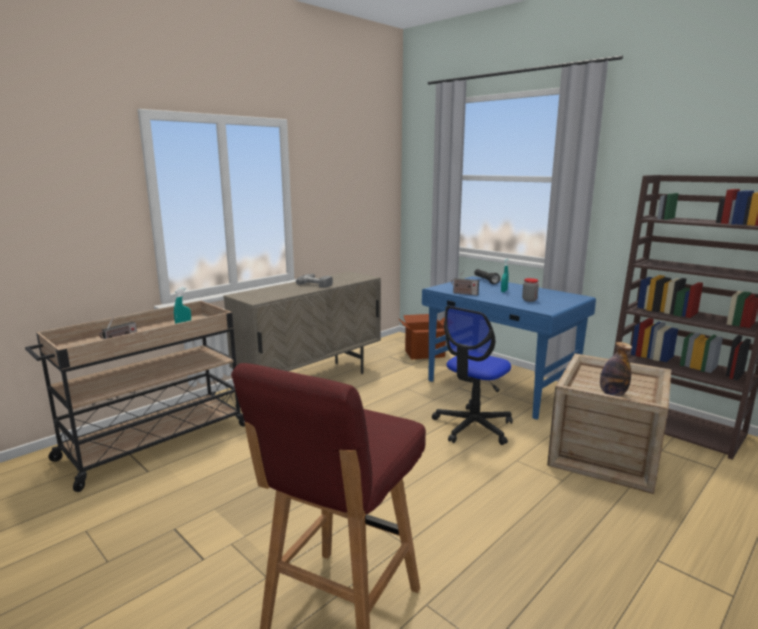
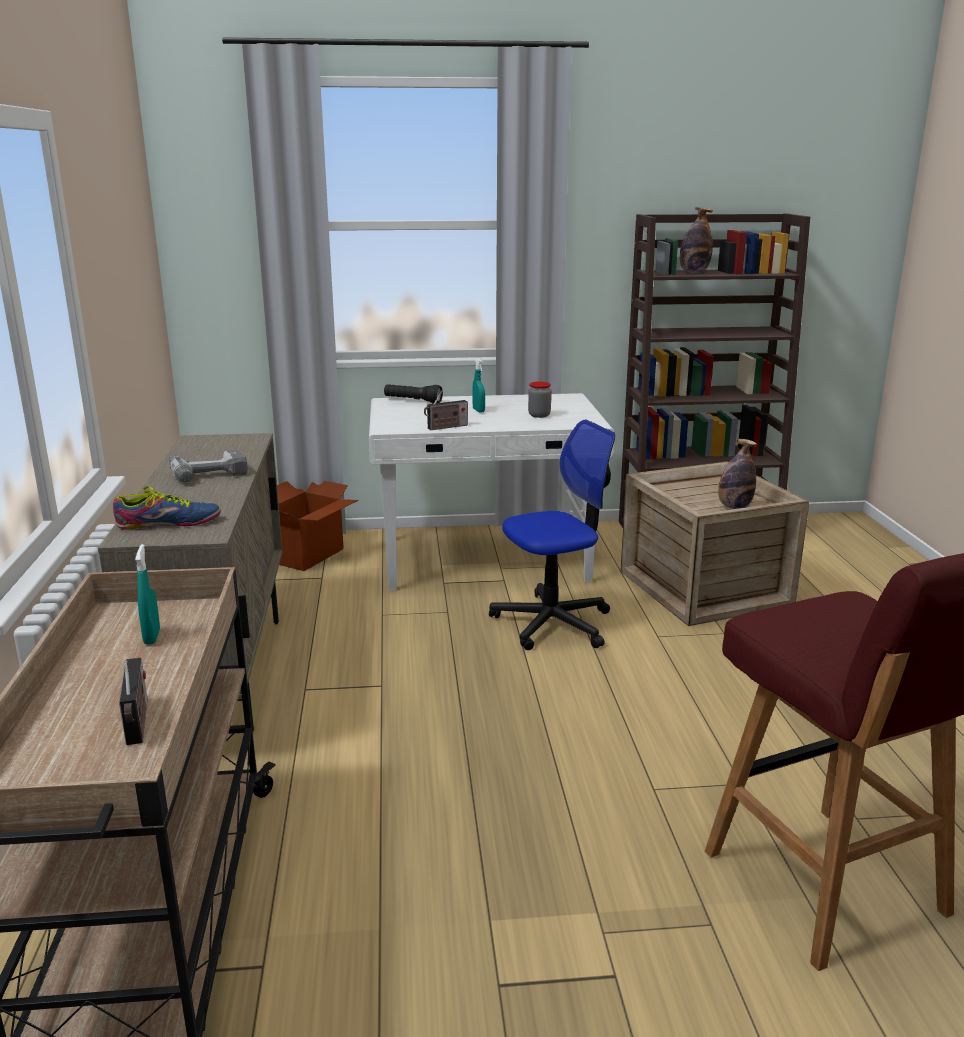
camera: 50 degrees left, 5 degrees up
blue desk [422,276,596,420] -> white desk [369,393,614,591]
office chair [432,306,513,445] -> office chair turned 105 degrees counterclockwise [489,420,615,650]
none -> shoe [113,486,221,530]
none -> bottle [680,207,713,273]

